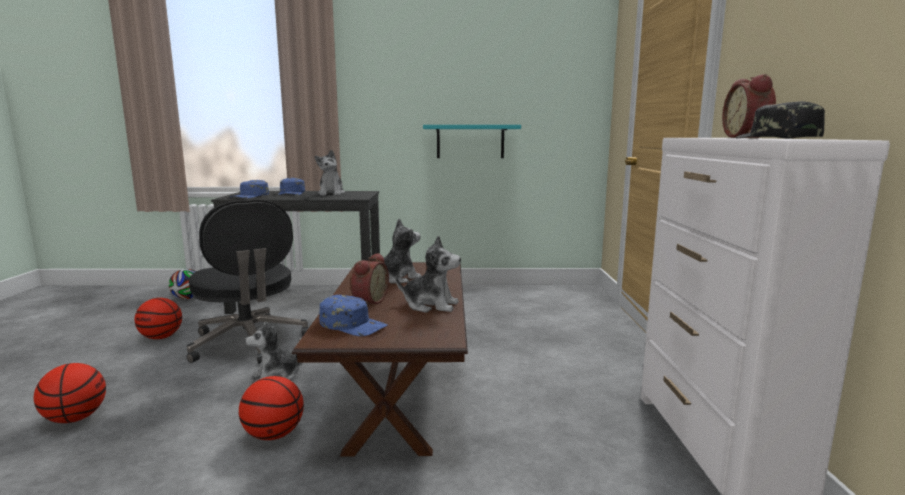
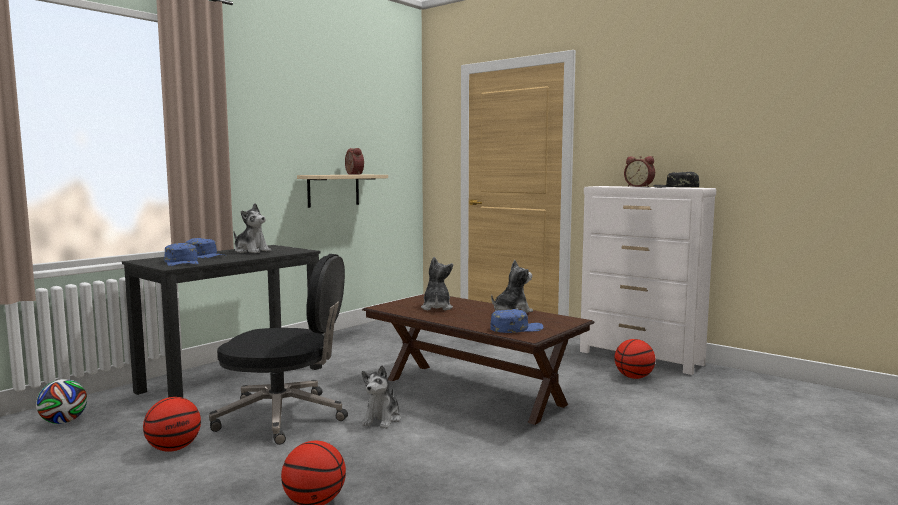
camera: 50 degrees left, 5 degrees down
basketball [239,376,304,440] -> basketball moved to [615,339,656,379]
alarm clock [351,253,389,304] -> alarm clock moved to [345,148,364,175]
turquoise shelf [423,125,521,158] -> beige shelf [297,175,388,208]

